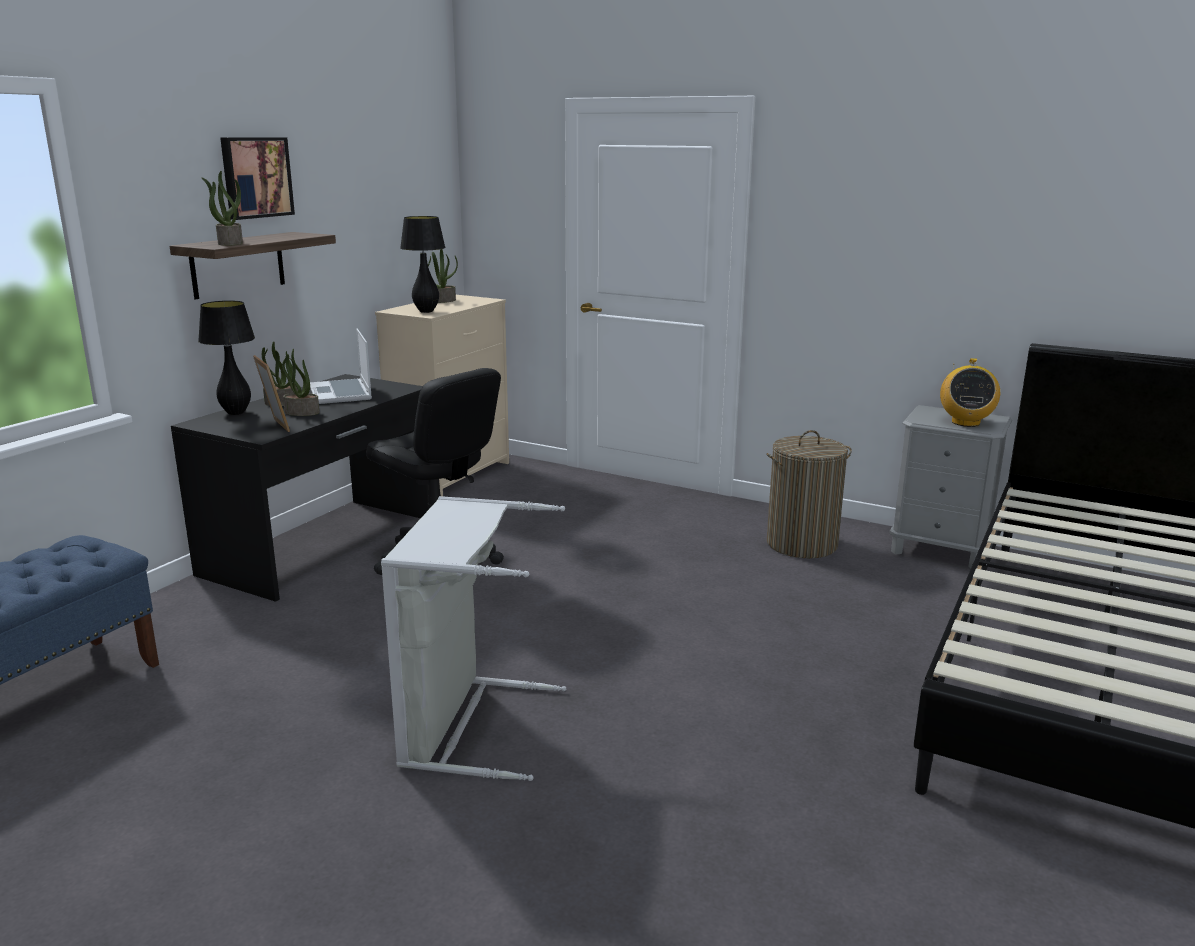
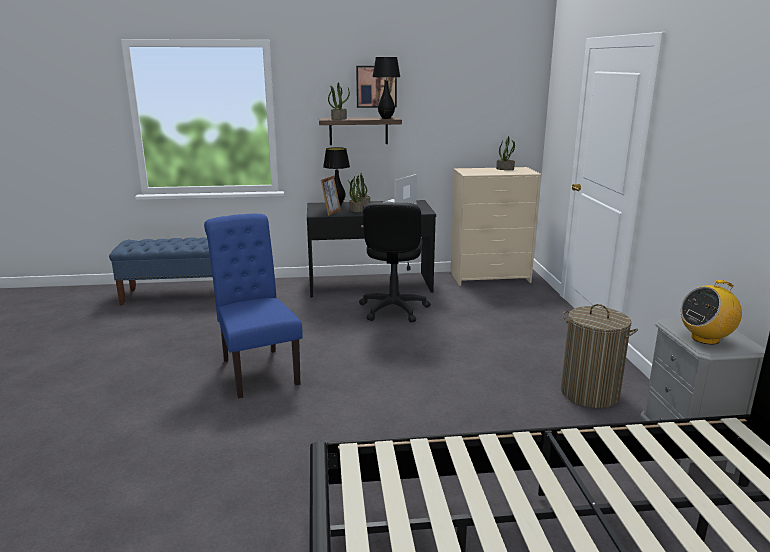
camera: 55 degrees right, 0 degrees up
grey laundry basket [381,496,566,781] -> blue chair [204,214,303,399]
black table lamp [400,216,446,313] -> black table lamp moved to [373,57,400,119]

